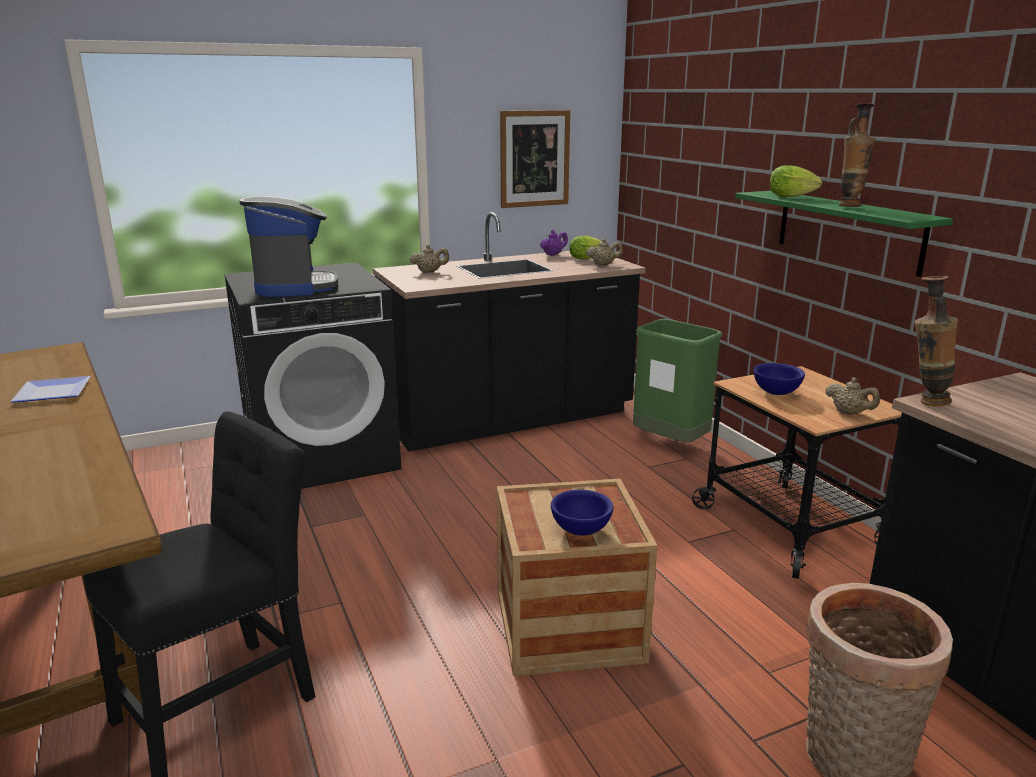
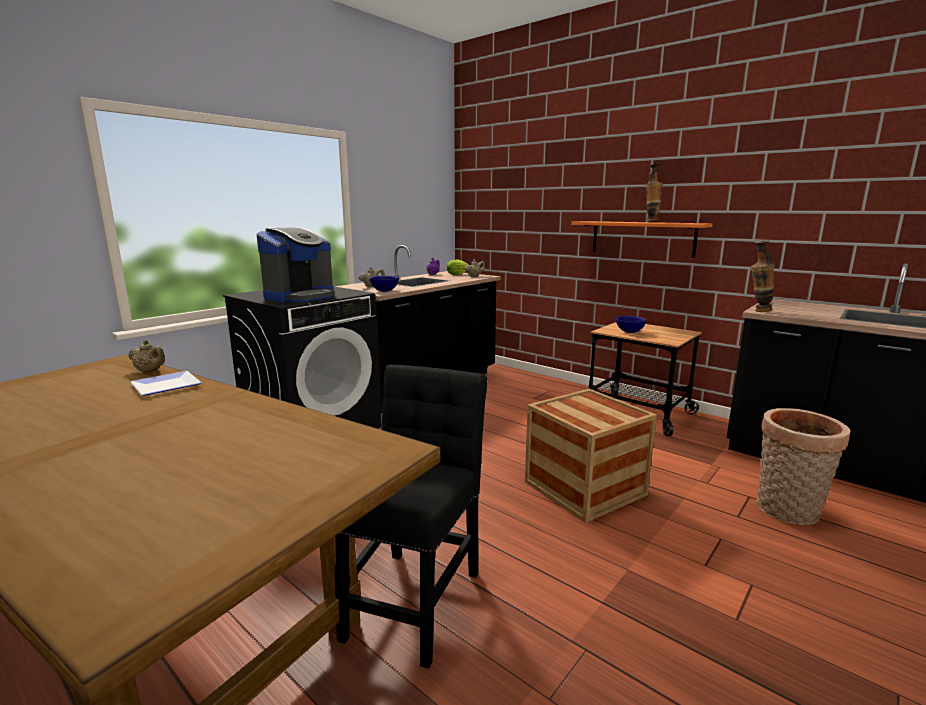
camera: 25 degrees left, 5 degrees down
coffee machine [239,196,338,297] -> coffee machine turned 75 degrees clockwise [257,227,335,302]
picture [500,110,570,208] -> none
blue bowl [551,490,613,536] -> blue bowl moved to [370,276,399,292]
green trash can [633,319,723,443] -> none
green shelf [735,191,953,277] -> orange shelf [571,221,713,258]
lettuce [770,165,822,197] -> none
beige teapot [826,377,880,415] -> beige teapot moved to [128,340,165,372]

